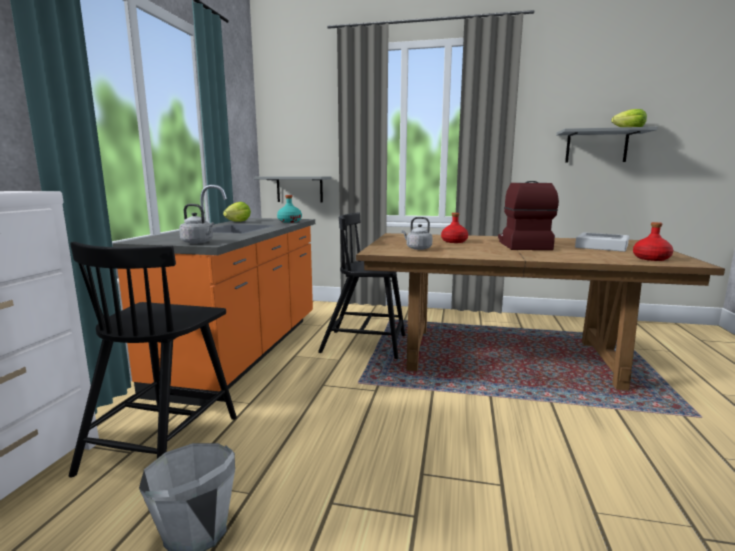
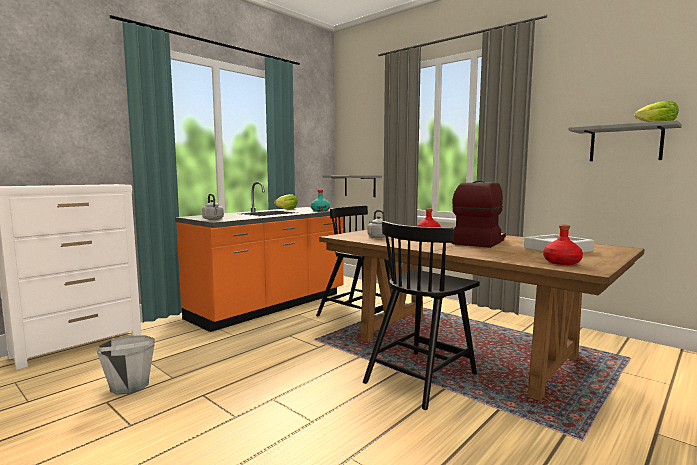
camera: 30 degrees right, 5 degrees down
black chair [68,242,237,478] -> black chair moved to [363,221,480,410]

